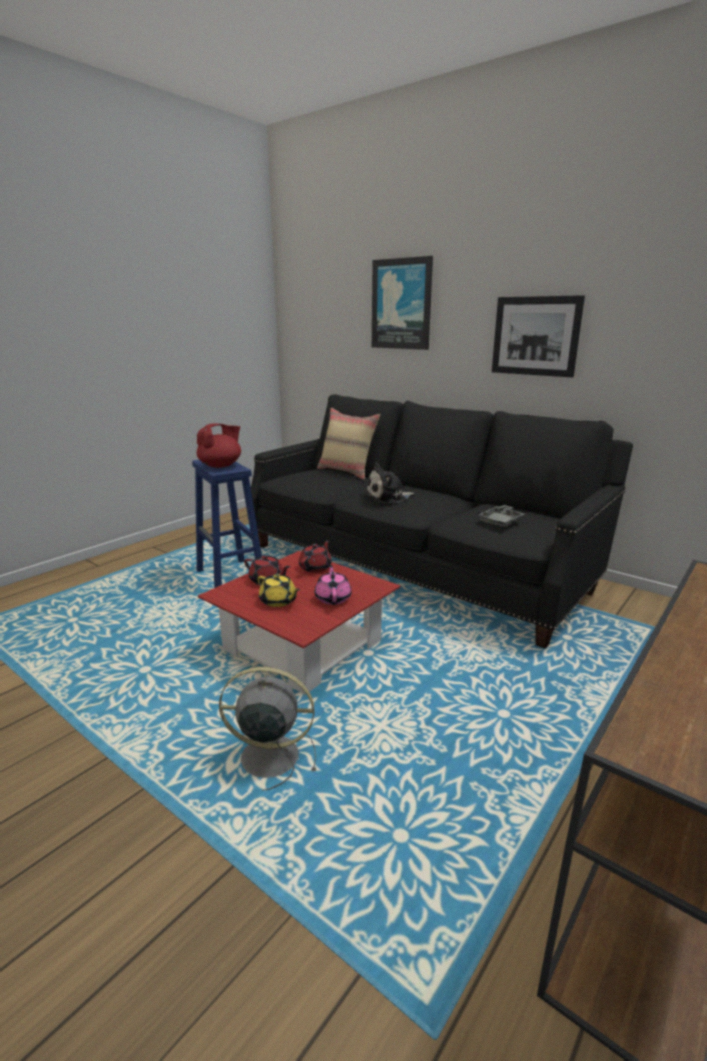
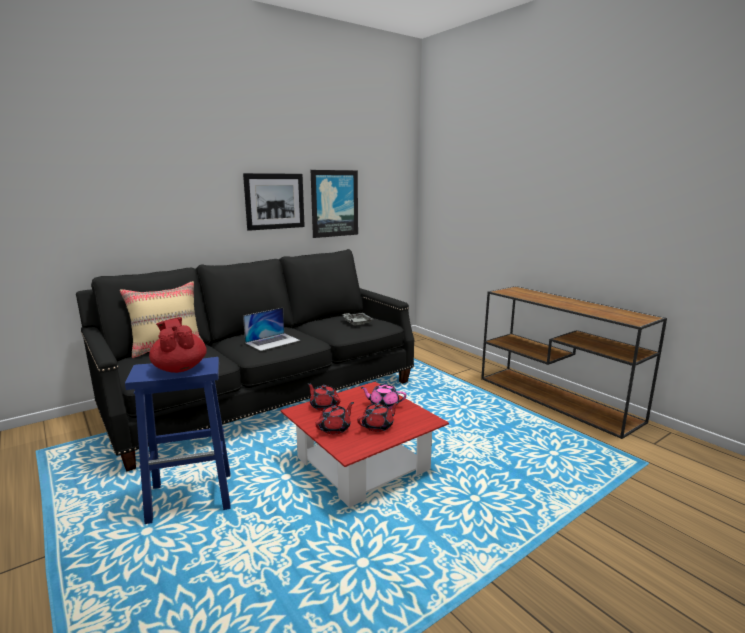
camera: 75 degrees left, 5 degrees down
grey fan [219,667,316,791] -> none
yellow teapot [258,574,300,607] -> red teapot [357,402,399,432]
plush toy [365,462,414,503] -> laptop [243,308,300,351]
picture [372,256,433,350] -> picture moved to [311,170,358,238]

